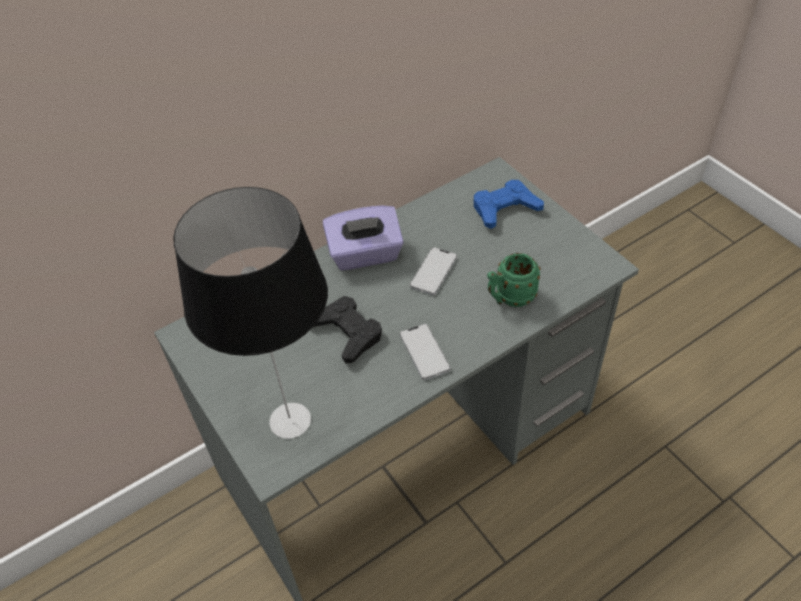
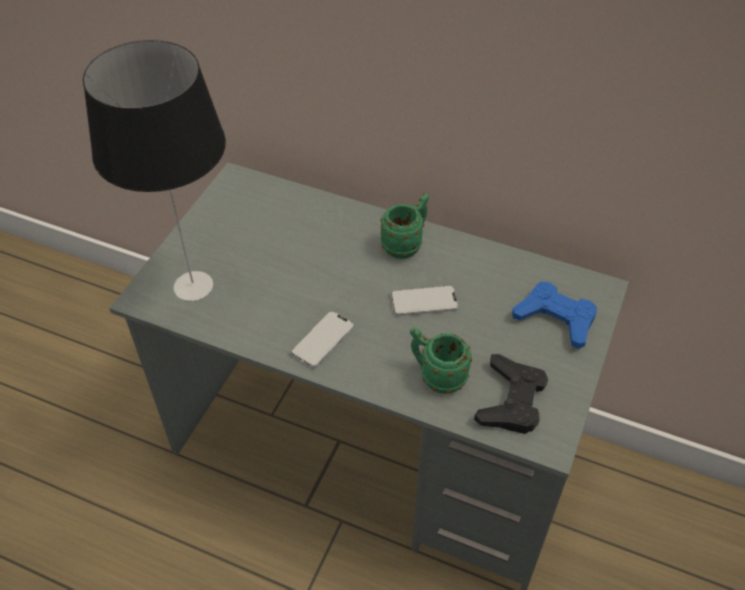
camera: 55 degrees right, 0 degrees up
black game controller [314,296,382,364] -> black game controller moved to [474,354,548,434]
purple tissue box [323,206,404,270] -> green mug [380,194,429,259]

